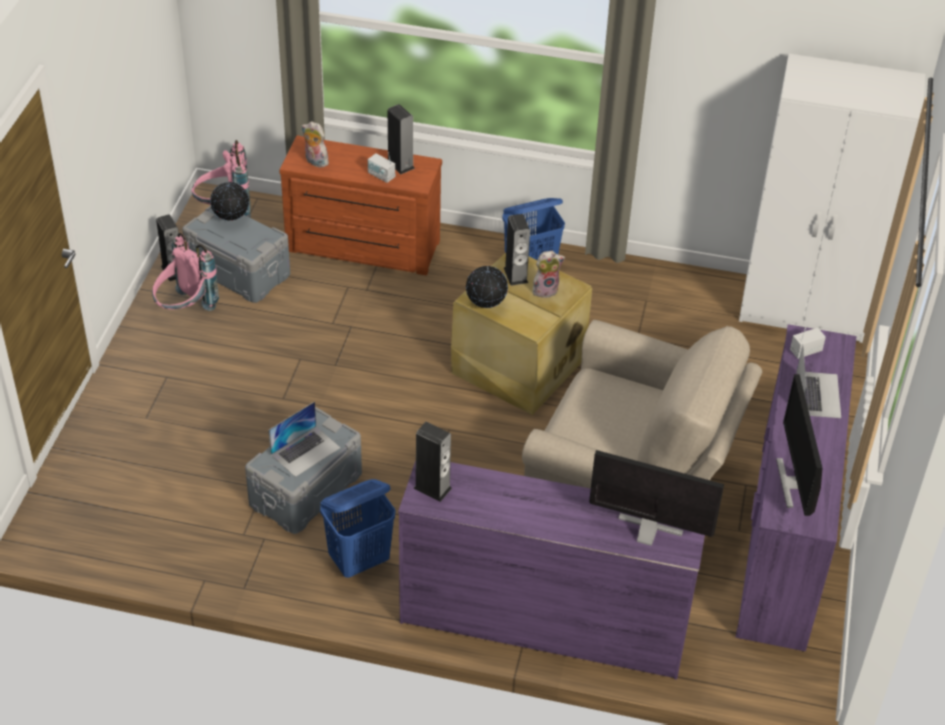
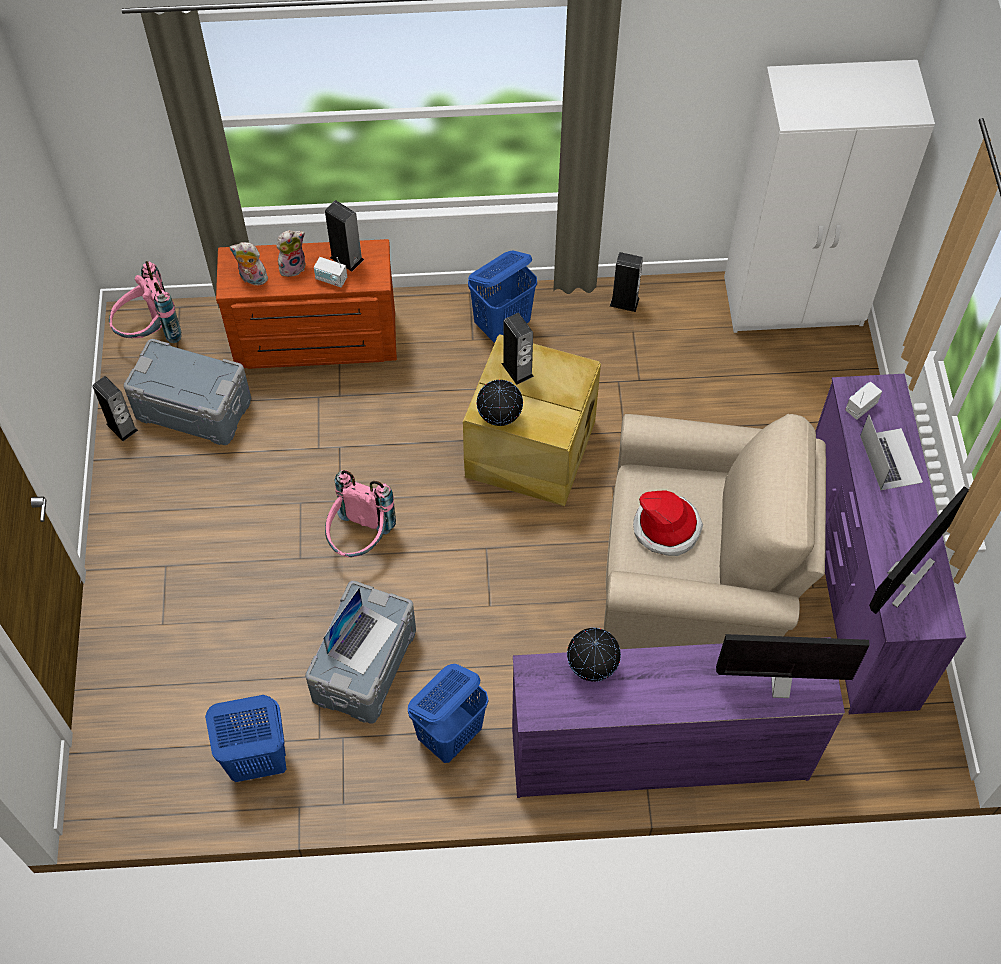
camera: 15 degrees left, 15 degrees up
pink backpack [152,233,219,311] -> pink backpack moved to [325,470,396,557]
globe [210,182,249,221] -> globe moved to [567,628,621,682]
speaker [413,422,452,502] -> speaker moved to [610,252,643,312]
plush toy [533,251,565,298] -> plush toy moved to [276,230,306,277]
monitor [776,374,822,516] -> monitor turned 120 degrees counterclockwise [869,486,969,614]
none -> blue laundry basket [205,695,287,782]
none -> hat [633,490,703,556]

